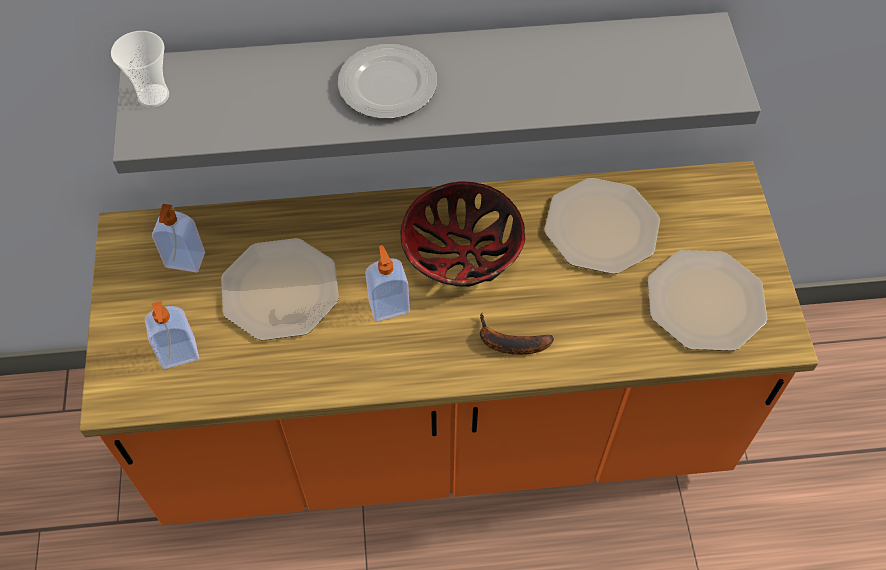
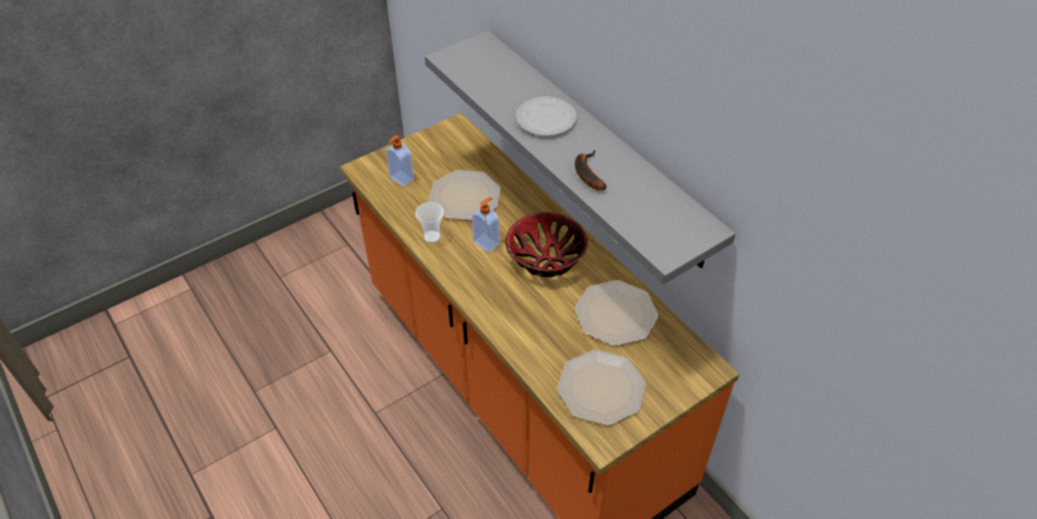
camera: 60 degrees right, 10 degrees down
cup [111,31,169,107] -> cup moved to [415,202,444,243]
soap dispenser [152,204,205,272] -> none
banana [480,312,554,355] -> banana moved to [575,150,606,190]

